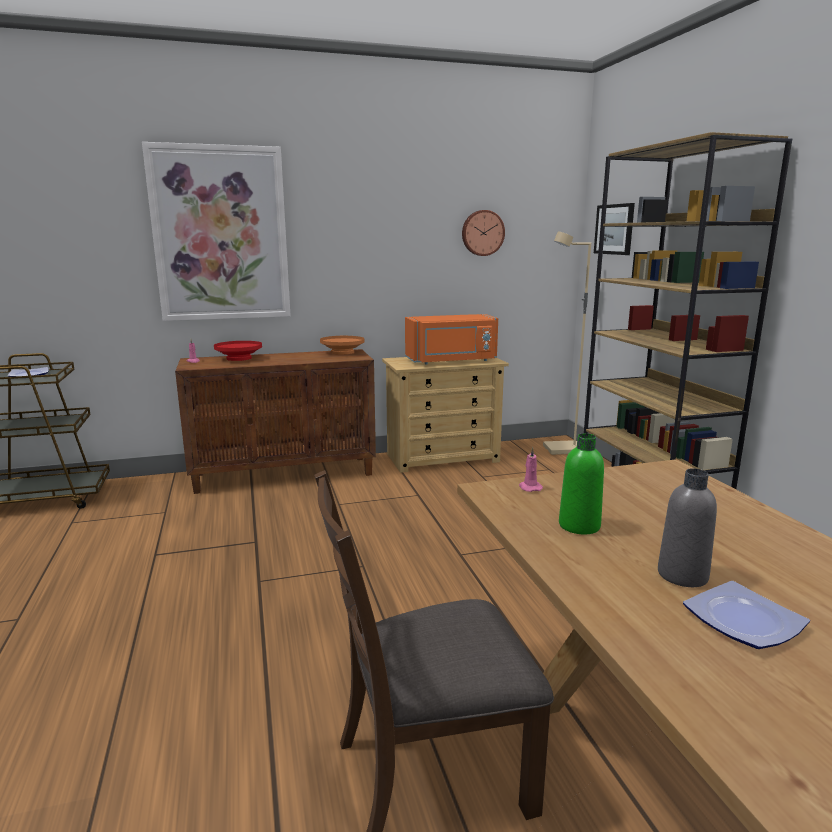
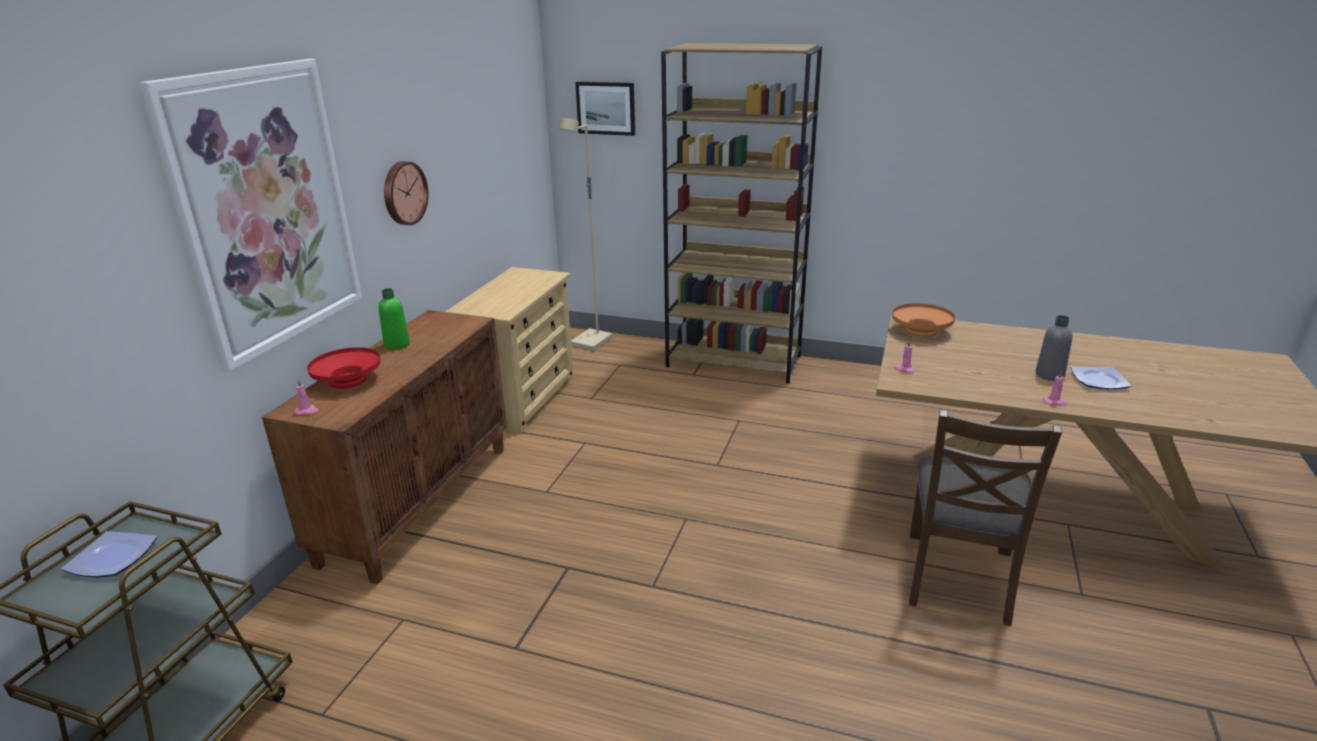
camera: 55 degrees left, 10 degrees up
orange bowl [320,336,365,355] -> orange bowl moved to [892,303,955,338]
orange microwave [405,314,498,365] -> none
wall clock [462,210,505,256] -> wall clock moved to [384,161,429,225]
green bottle [559,433,604,534] -> green bottle moved to [379,288,410,350]
none -> pink candle [1044,371,1067,406]

